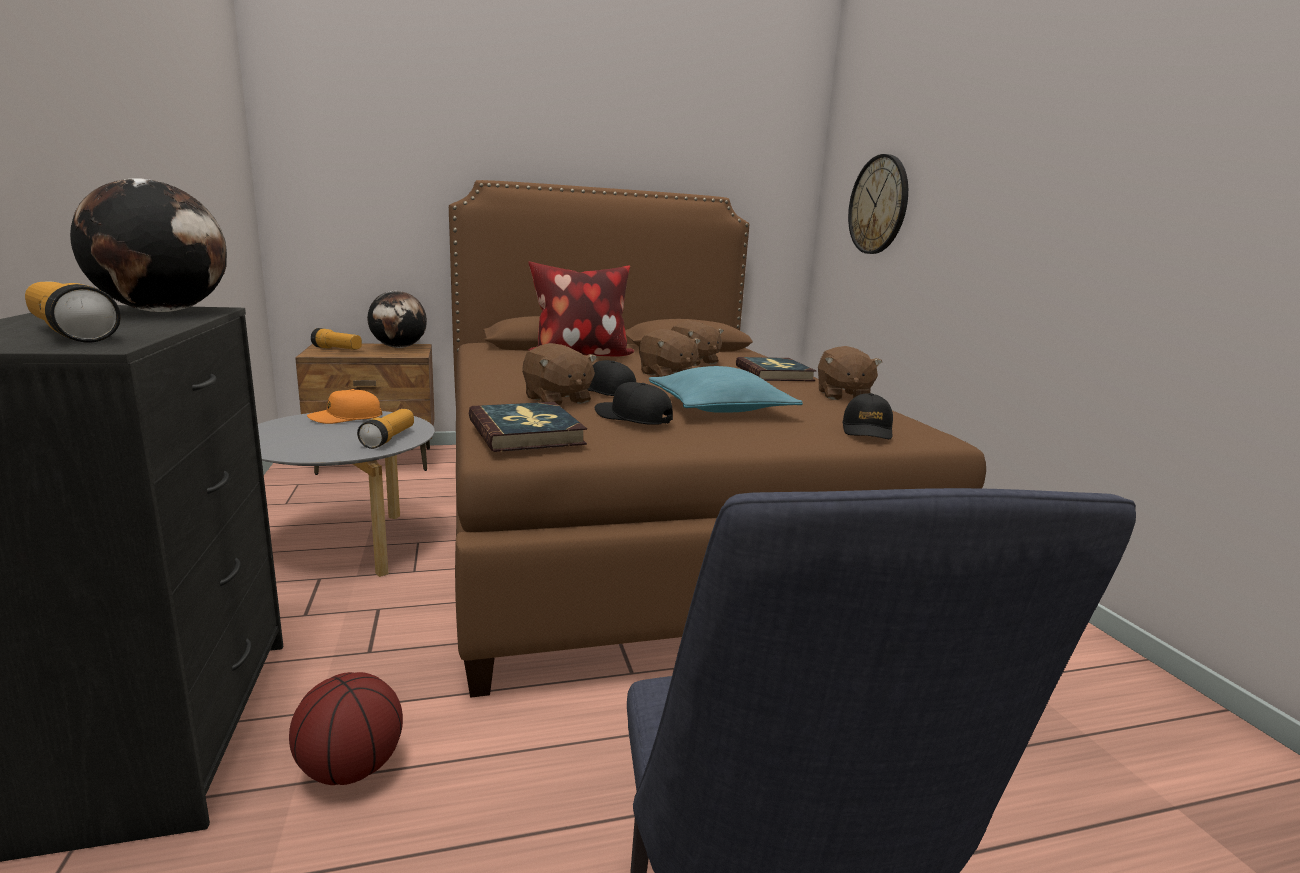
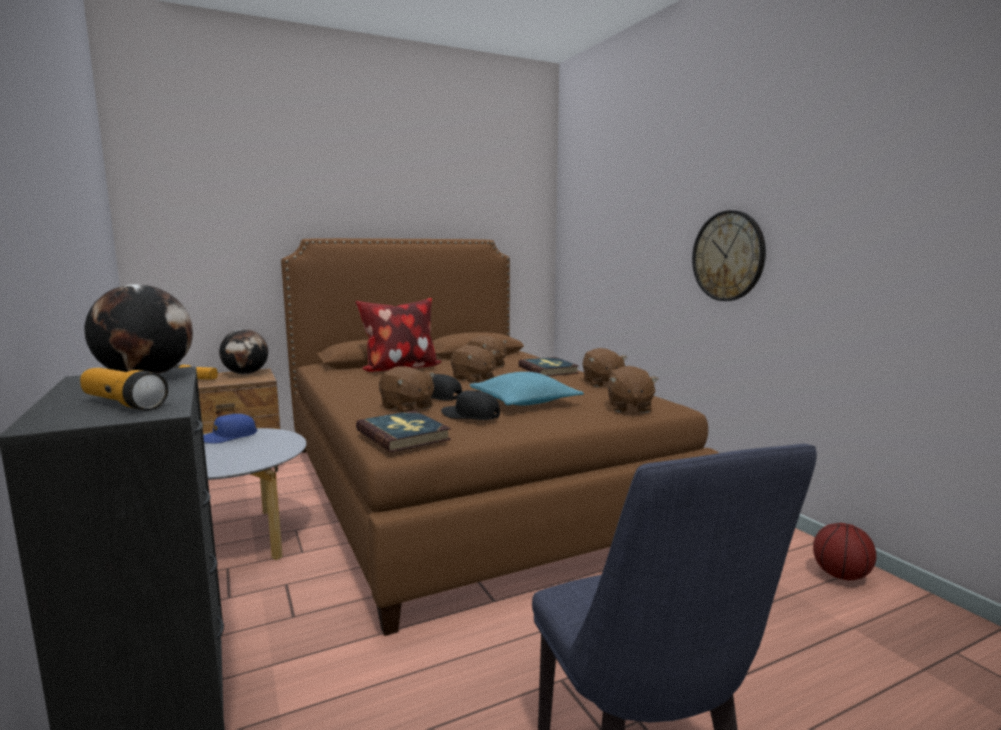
camera: 10 degrees left, 5 degrees down
basketball [289,672,403,785] -> basketball moved to [813,523,876,580]
orange cap [307,389,382,424] -> blue cap [203,414,257,444]
flashlight [357,409,414,449] -> none
black cap [842,393,893,439] -> brown plush toy [608,366,659,413]
wall clock [848,154,908,254] -> wall clock moved to [692,210,766,301]

